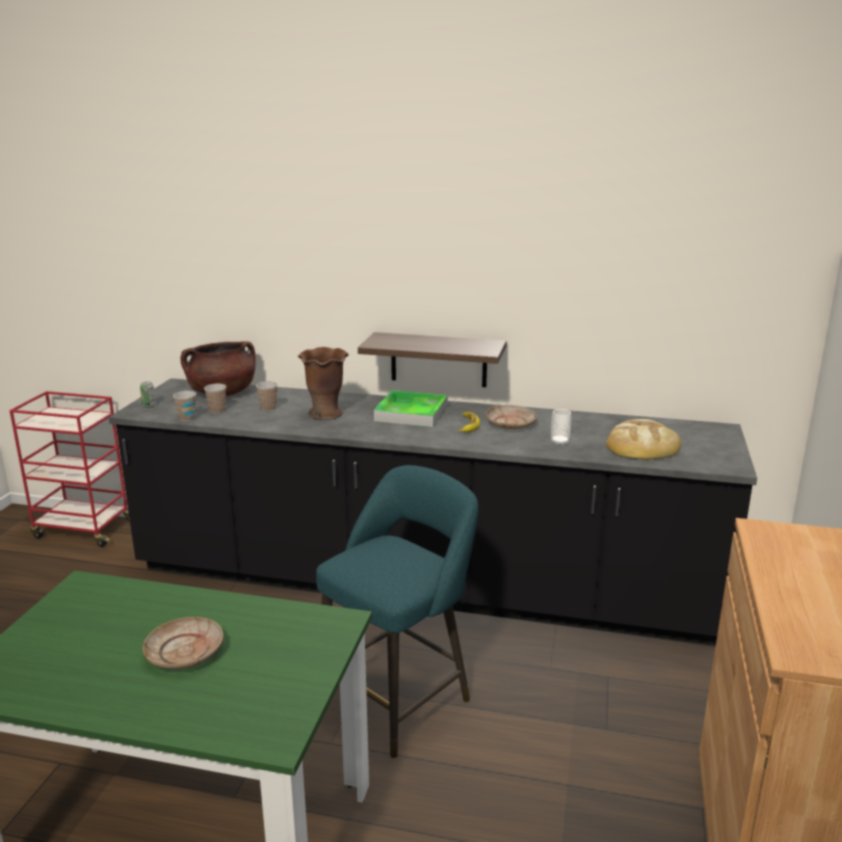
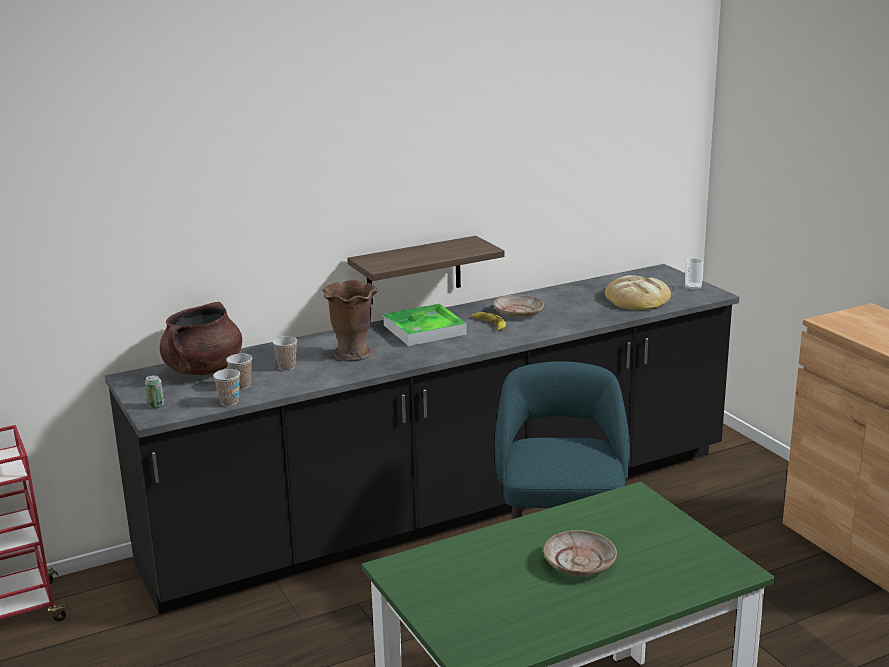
camera: 40 degrees left, 0 degrees up
cup [551,409,571,446] -> cup moved to [685,258,703,291]

